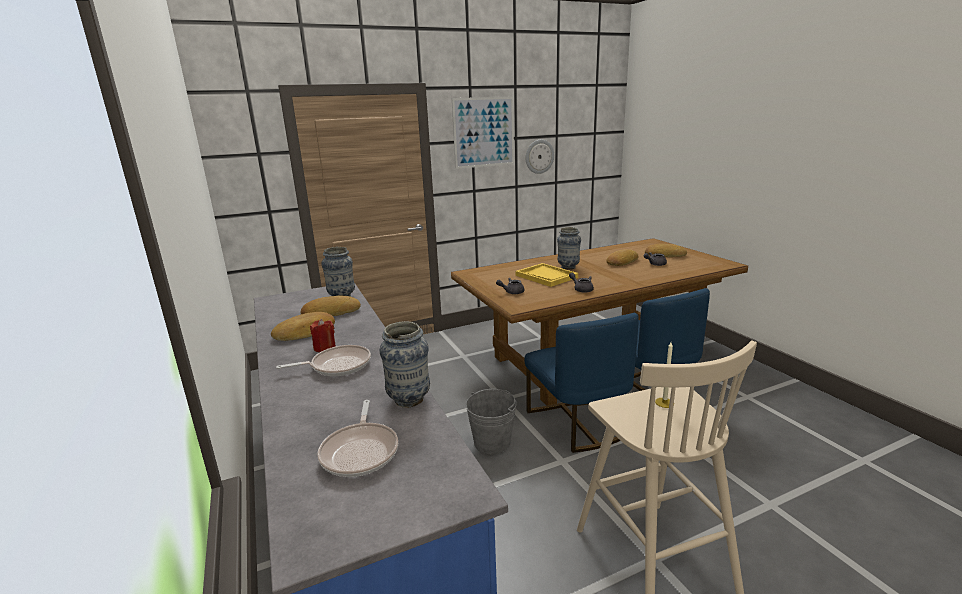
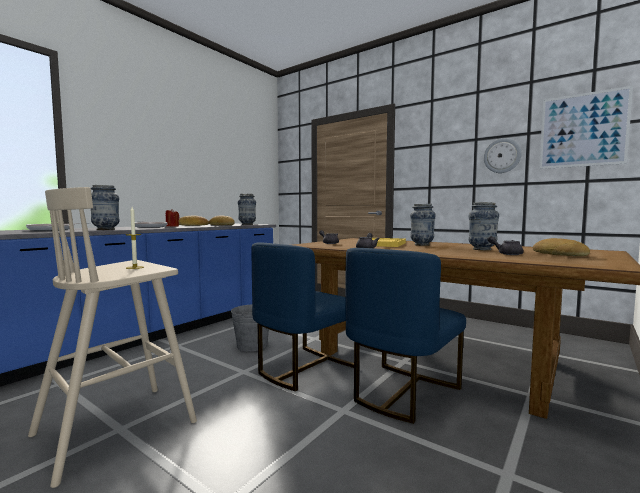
camera: 60 degrees right, 15 degrees down
picture [452,96,514,169] -> picture moved to [539,86,633,169]
bread [606,249,639,266] -> vase [469,202,499,251]

